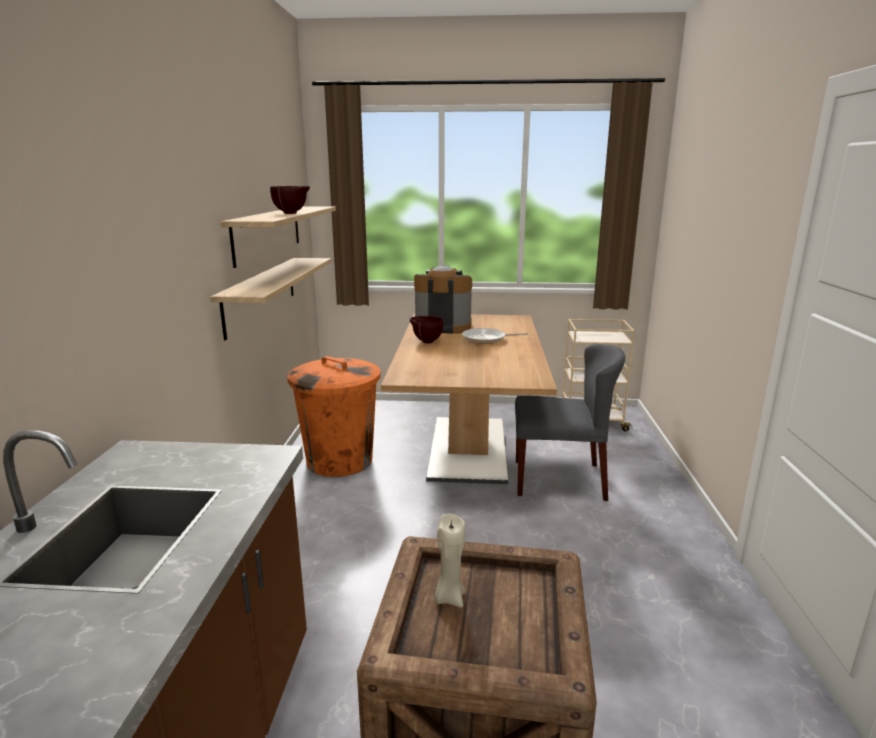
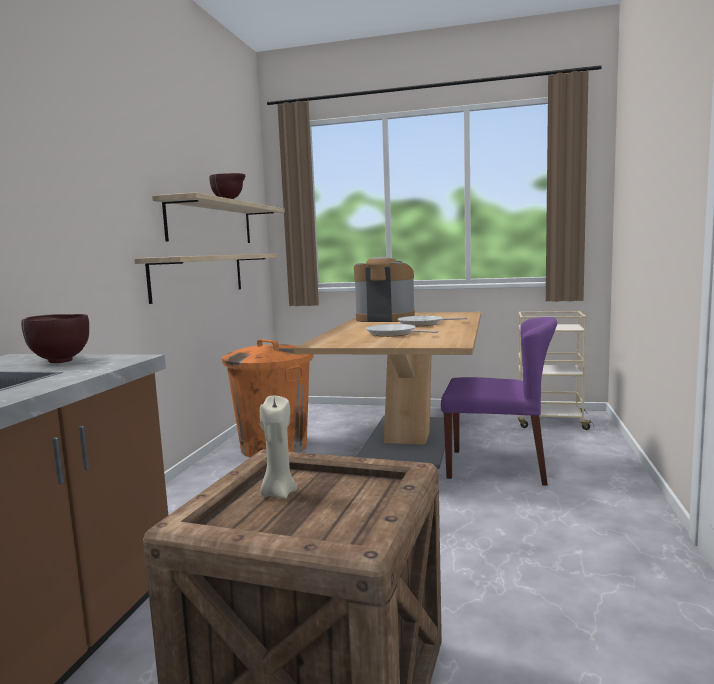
camera: 10 degrees right, 10 degrees down
brown bowl [410,316,443,343] -> brown bowl moved to [21,314,89,363]
grey chair [515,344,625,501] -> purple chair [441,317,557,486]
none -> frying pan [366,324,438,337]

